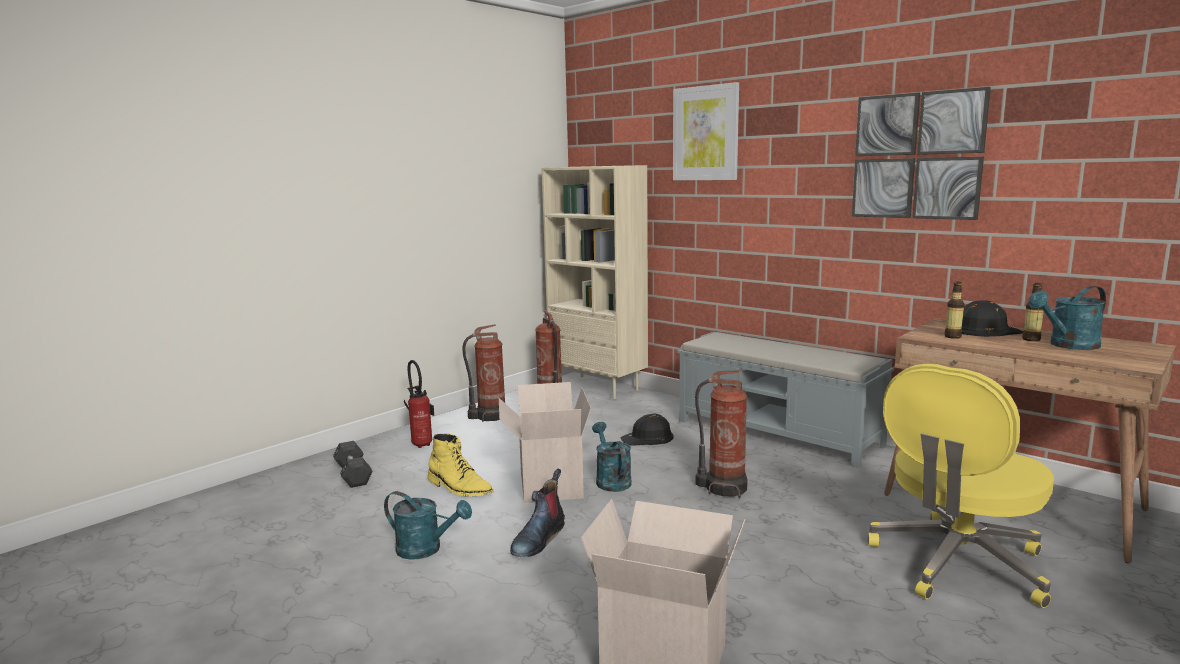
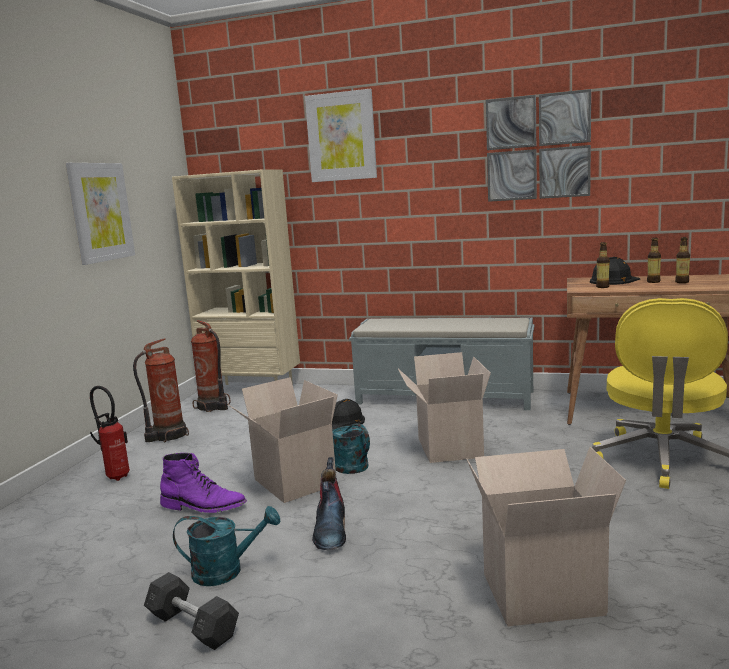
camera: 25 degrees left, 0 degrees up
grey dumbbell [333,441,373,488] -> grey dumbbell moved to [144,572,239,650]
yellow boot [428,433,494,497] -> purple boot [160,453,247,513]
fire extinguisher [695,370,748,498] -> cardboard box [398,352,491,463]
turquoise watering can [1028,286,1106,350] -> bottle [675,237,690,283]
none -> picture [66,163,135,265]

